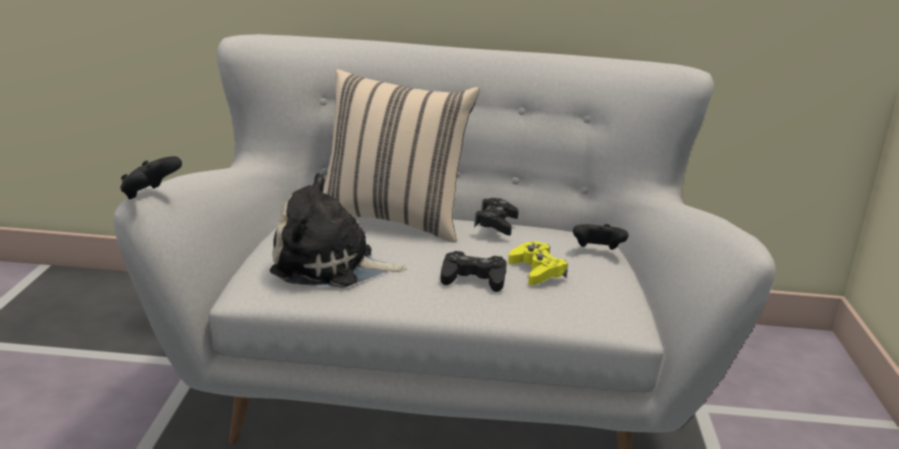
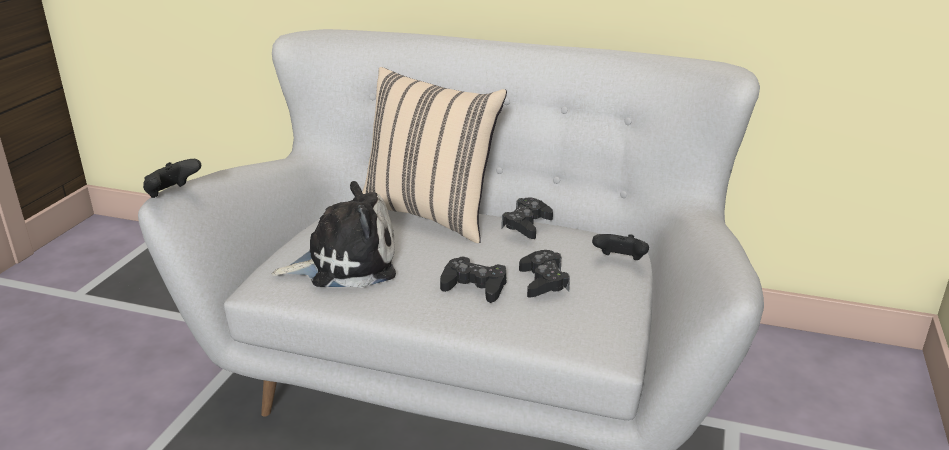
camera: 15 degrees right, 5 degrees up
plush toy [270,172,407,288] -> plush toy turned 150 degrees clockwise [271,181,396,288]
yellow game controller [508,241,568,285] -> black game controller [519,250,570,297]

